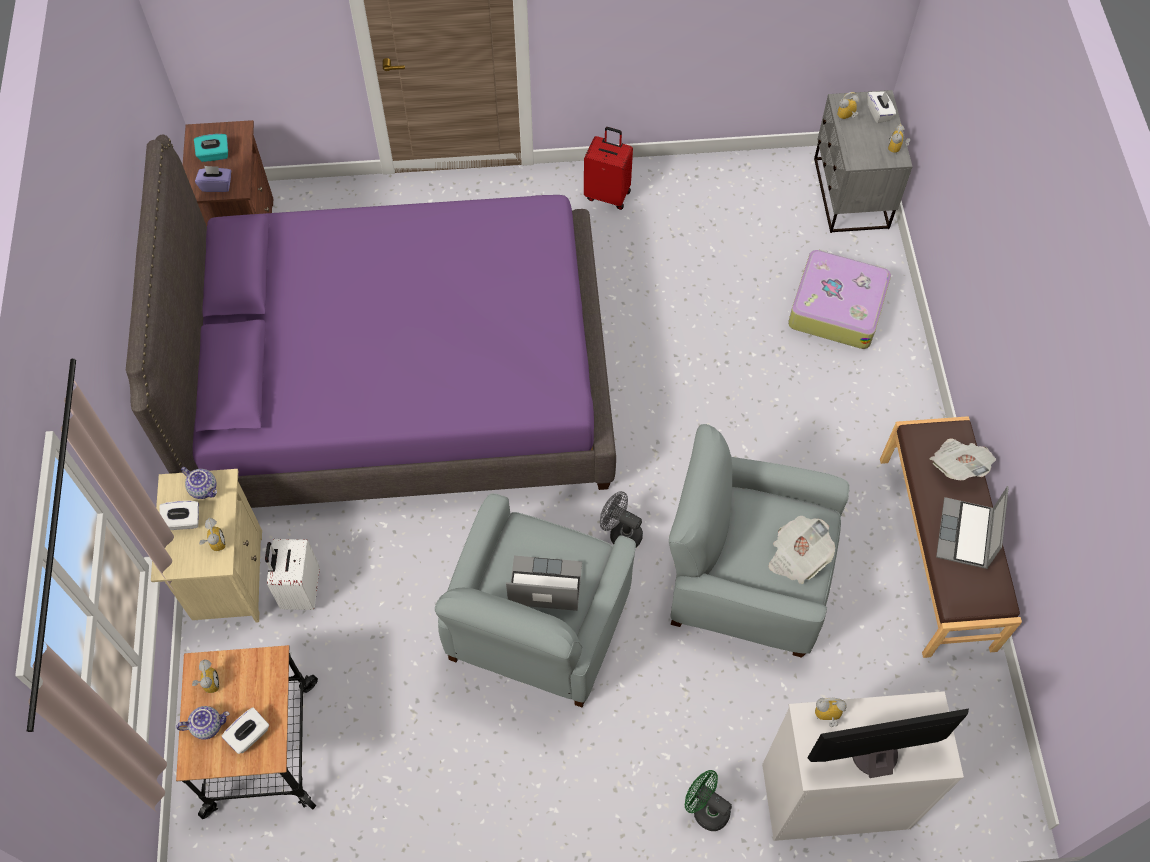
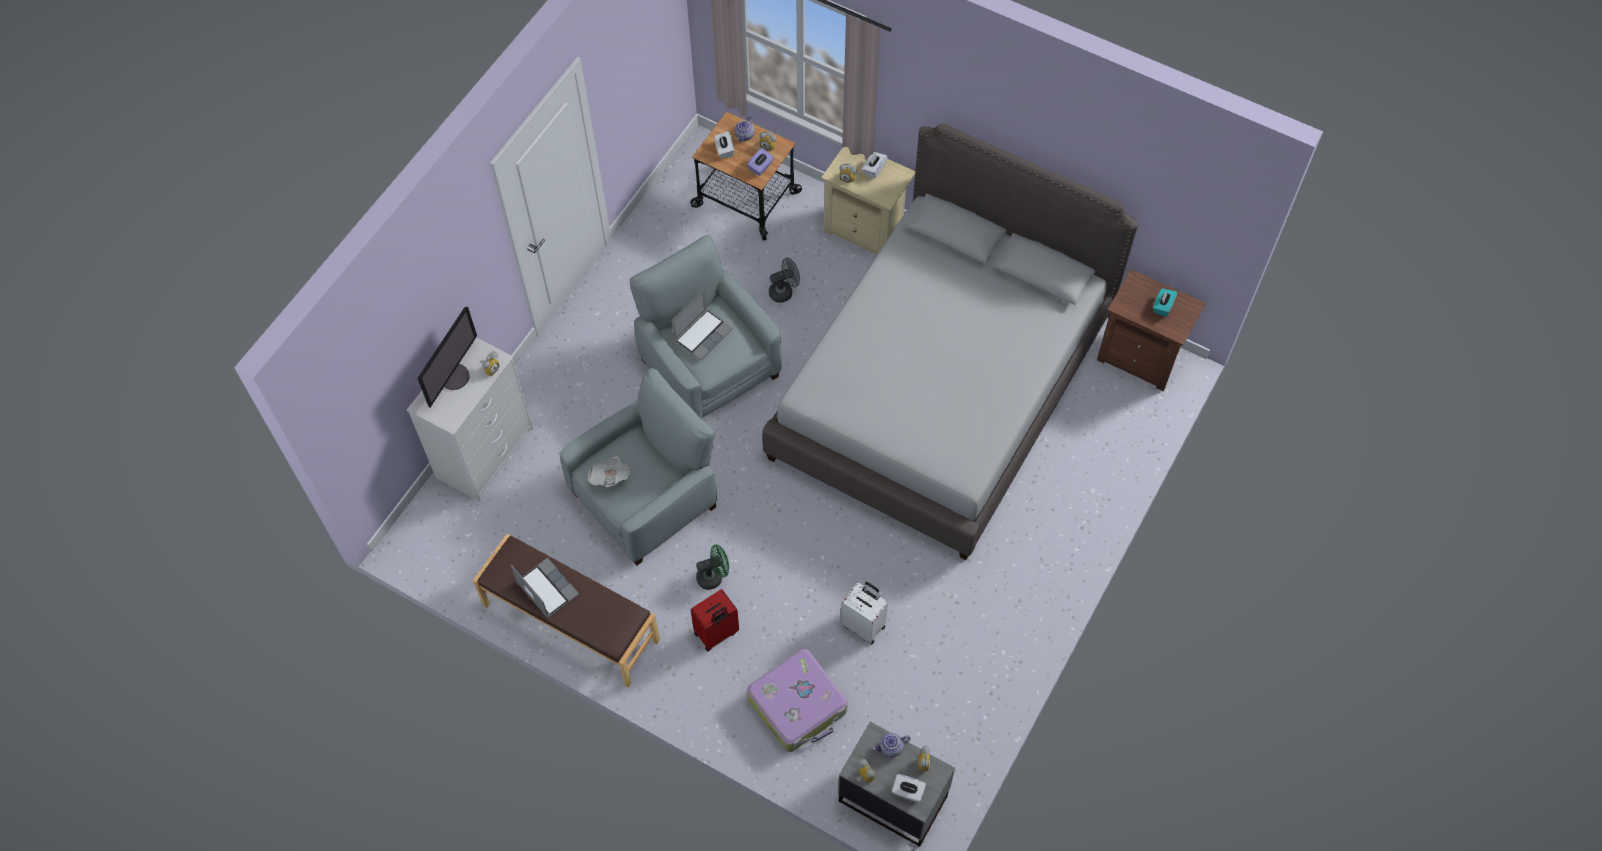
camera: 125 degrees right, 0 degrees up
purple bed [126,135,616,508] -> grey bed [762,123,1138,560]
teapot [181,467,217,499] -> teapot moved to [873,732,911,757]
purple tissue box [195,166,231,192] -> purple tissue box moved to [747,148,774,176]
white suitcase [265,539,319,610] -> white suitcase moved to [840,582,888,645]
red suitcase [584,127,633,210] -> red suitcase moved to [691,589,739,651]
grey fan [600,491,643,548] -> grey fan moved to [769,258,800,303]
green fan [685,770,732,831] -> green fan moved to [696,544,729,590]
newspaper [929,438,996,480] -> none

